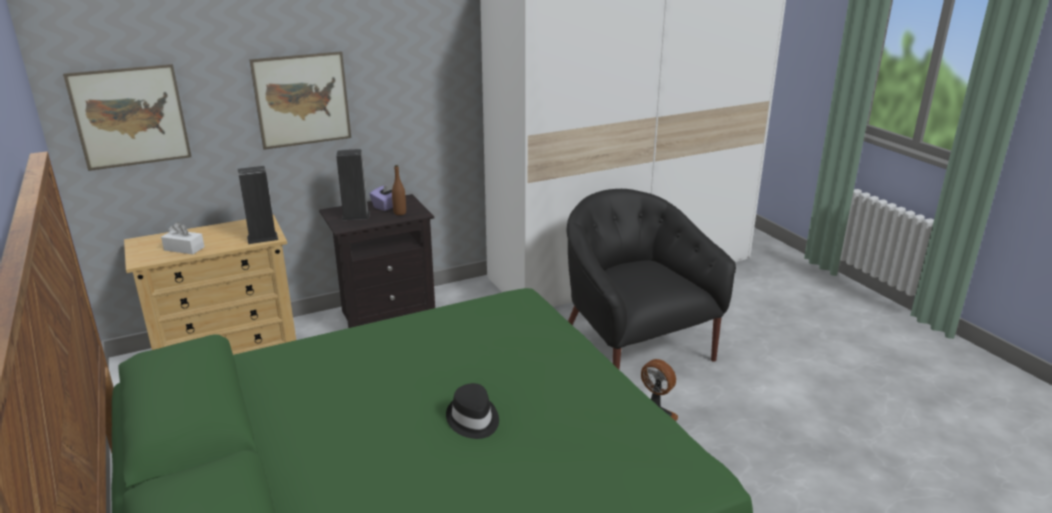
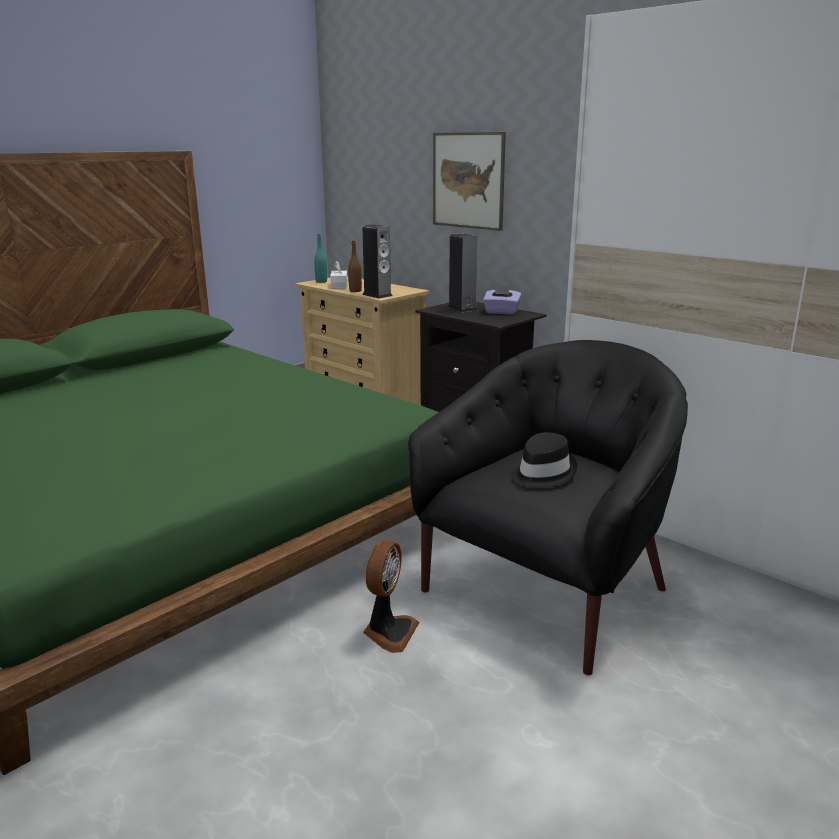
camera: 70 degrees right, 5 degrees down
picture [63,64,192,171] -> none
brown bottle [392,165,406,215] -> brown bottle moved to [348,241,362,292]
black hat [446,383,499,439] -> black hat moved to [511,432,577,488]
none -> turquoise bottle [314,234,327,283]

